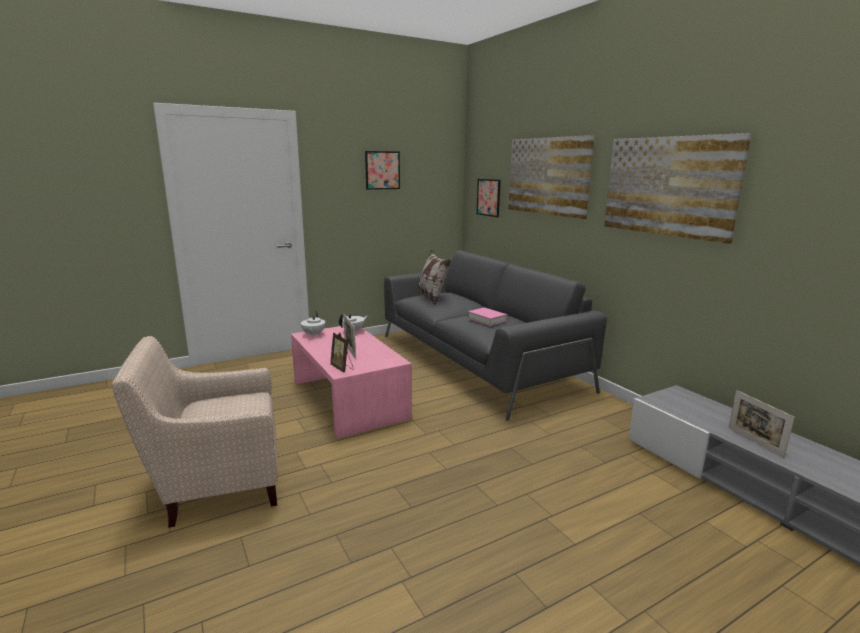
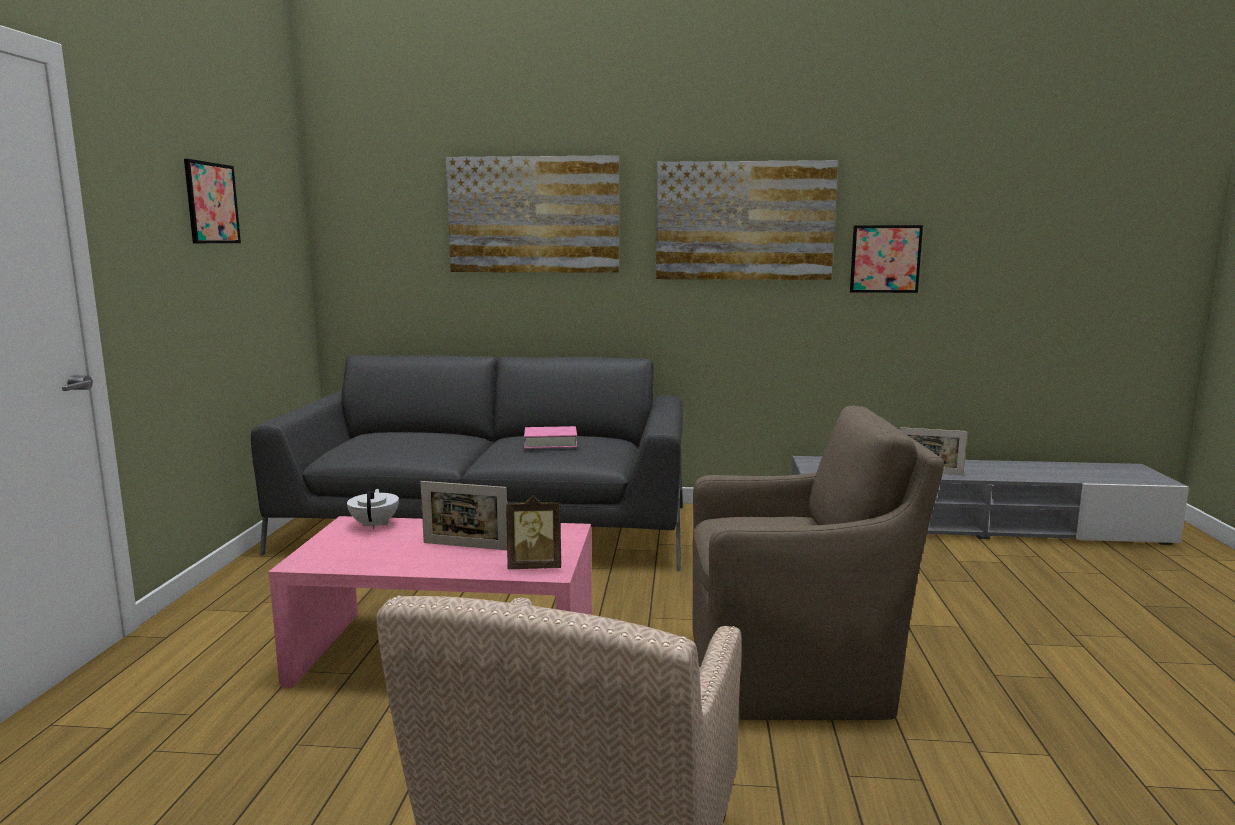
camera: 55 degrees left, 5 degrees down
white teapot [301,310,325,337] -> none
pillow [417,250,451,305] -> none
picture [477,179,501,217] -> picture moved to [850,225,923,293]
none -> brown armchair [692,405,944,720]

